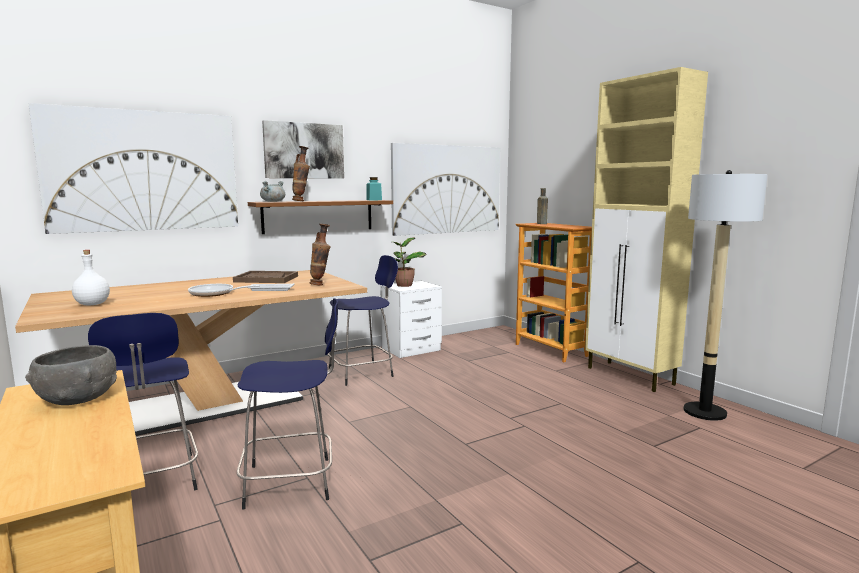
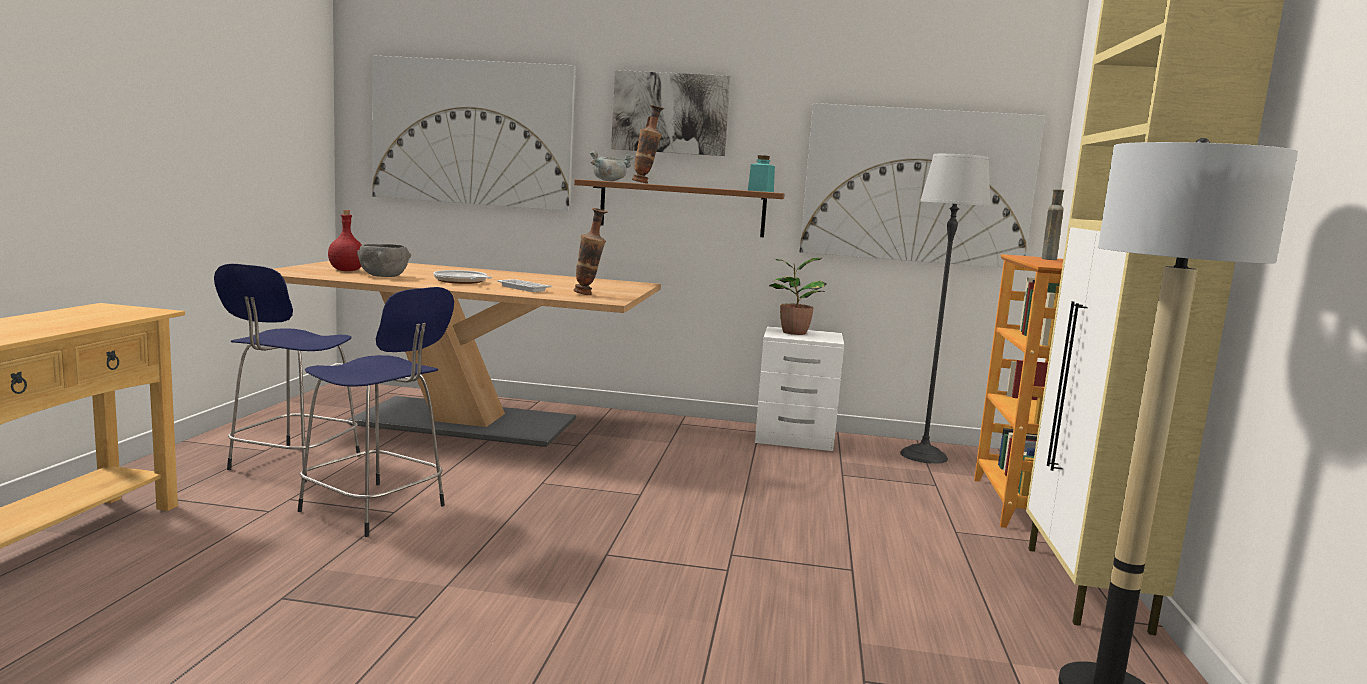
camera: 40 degrees right, 0 degrees up
grey bowl [25,345,117,405] -> grey bowl moved to [357,244,411,277]
white bottle [72,250,110,305] -> red bottle [328,210,362,271]
brown tray [233,271,298,283] -> none
blue stool [328,255,398,386] -> none
none -> floor lamp [900,154,991,464]

